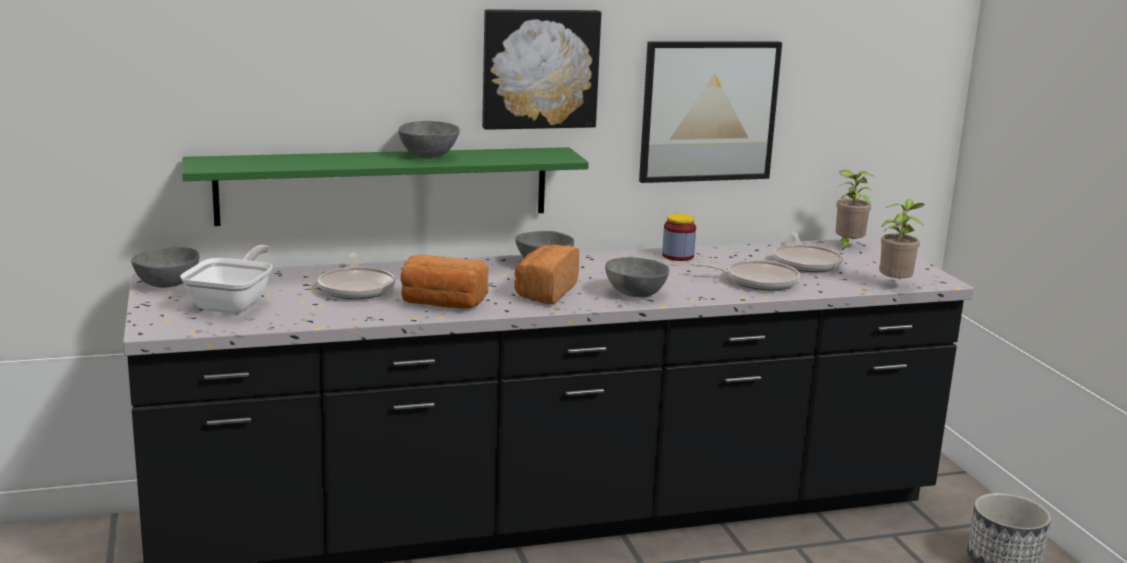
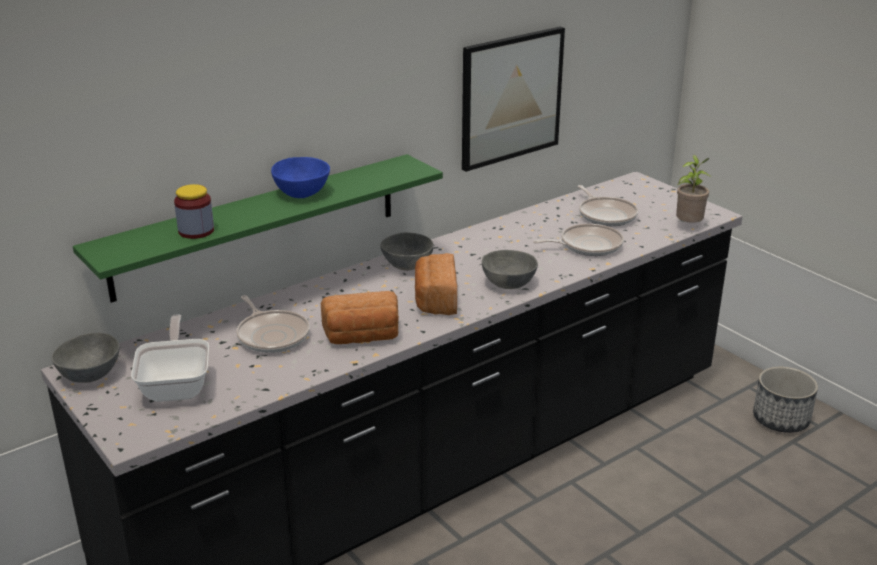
camera: 20 degrees left, 10 degrees up
grey bowl [398,121,460,158] -> blue bowl [271,157,330,198]
picture [482,9,601,130] -> none
jar [662,214,696,261] -> jar moved to [174,184,214,239]
potted plant [836,170,875,250] -> none

